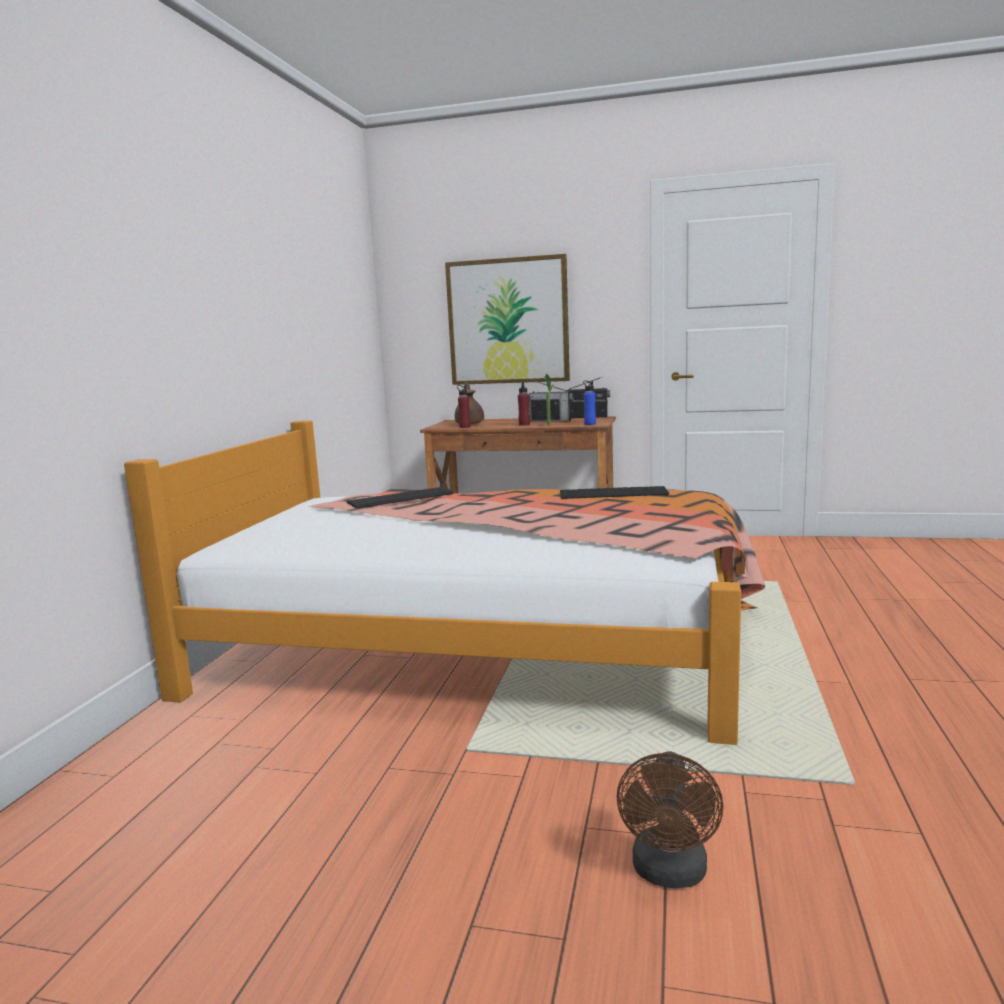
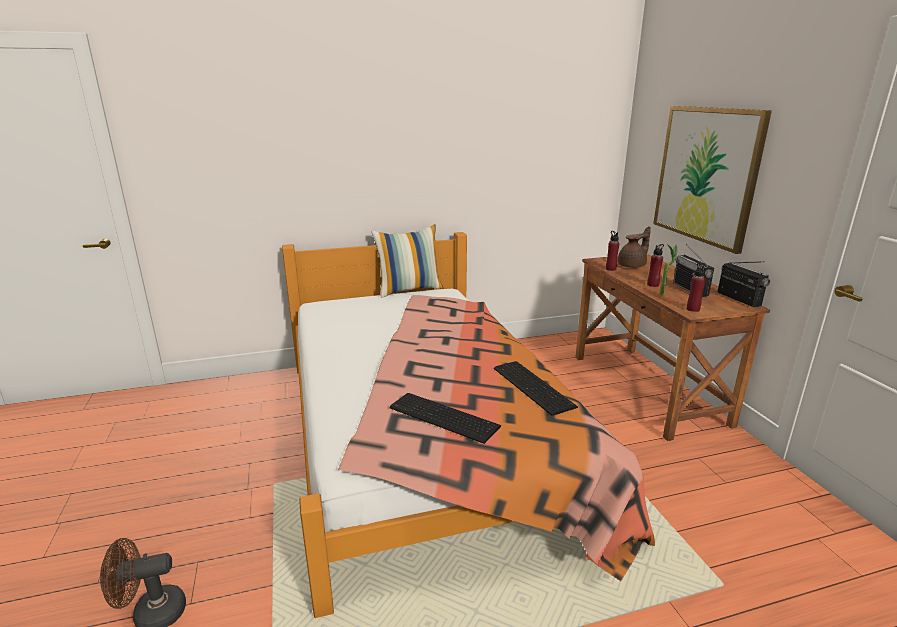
camera: 60 degrees right, 10 degrees up
keyboard [347,487,454,508] -> keyboard moved to [390,393,501,444]
blue bottle [583,381,596,425] -> red bottle [686,263,706,312]
none -> pillow [371,224,444,298]

